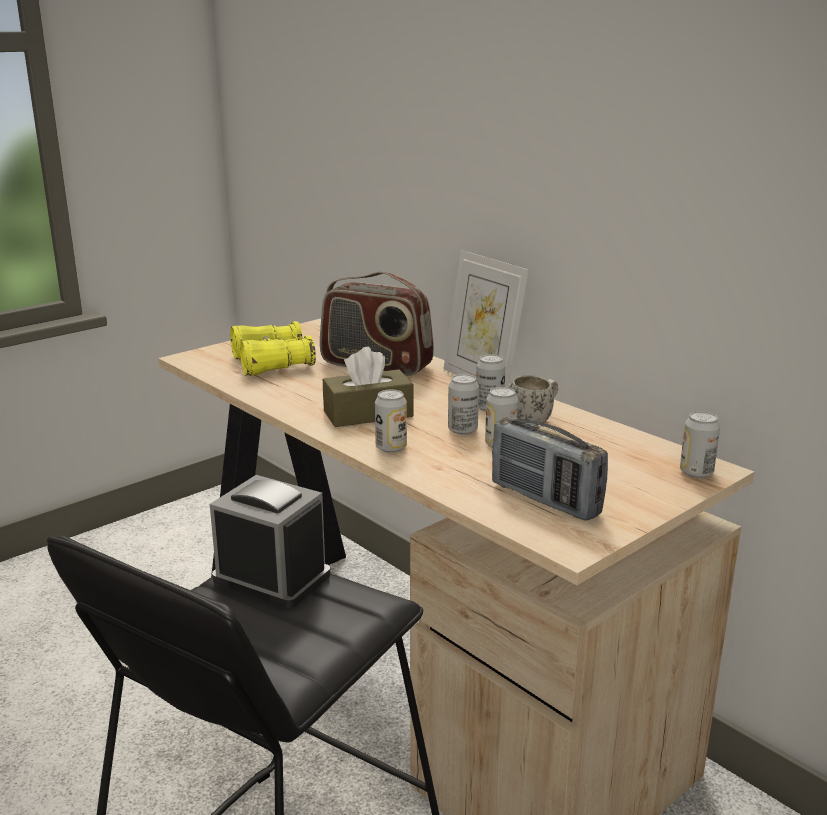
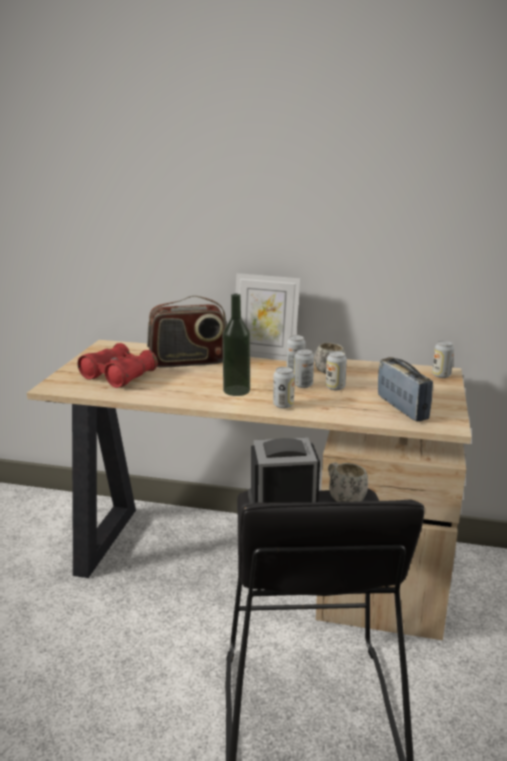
camera: 35 degrees left, 0 degrees up
yellow binoculars [230,321,316,376] -> red binoculars [78,343,158,388]
brown tissue box [323,347,413,427] -> bottle [222,294,250,396]
radio [492,417,608,521] -> radio turned 120 degrees counterclockwise [378,357,433,422]
none -> white mug [328,462,368,502]

